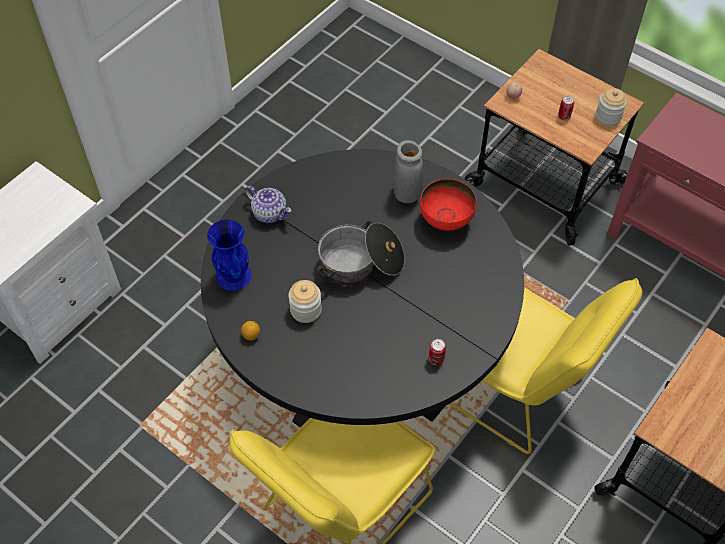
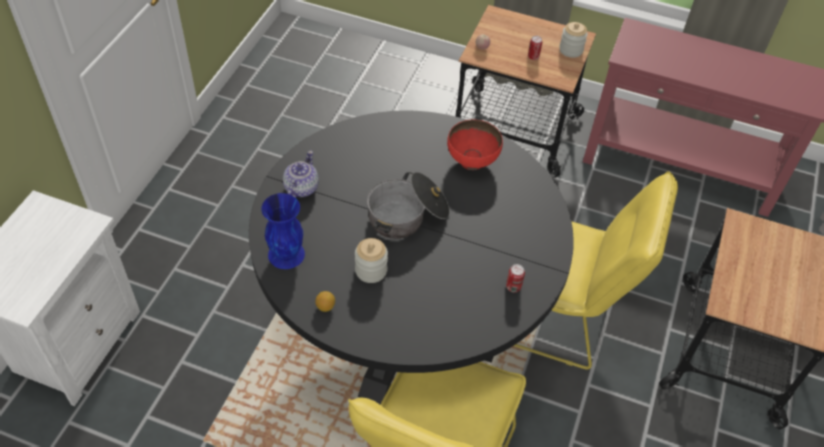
camera: 20 degrees left, 5 degrees down
teapot [245,186,292,223] -> teapot turned 90 degrees counterclockwise [283,151,319,198]
grey vase [393,140,423,203] -> none

